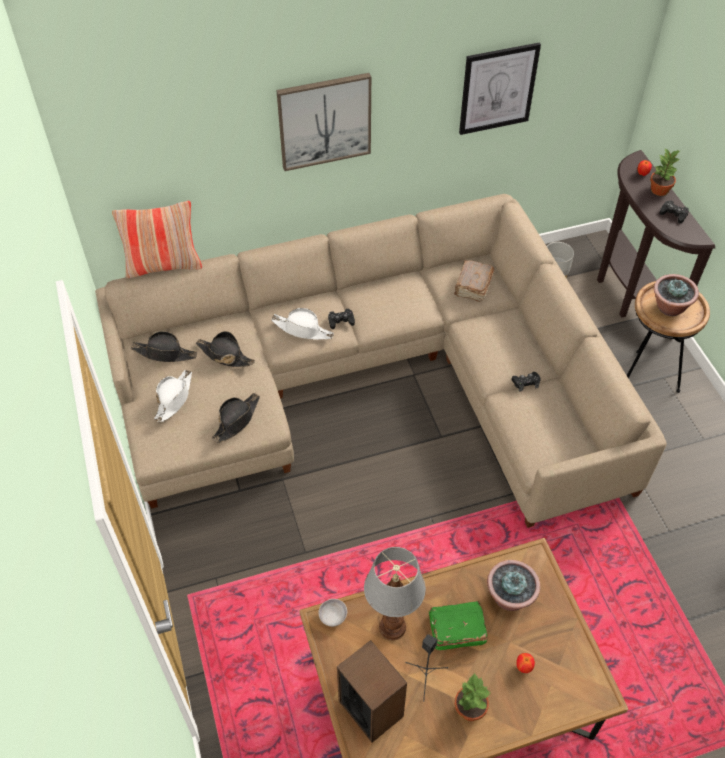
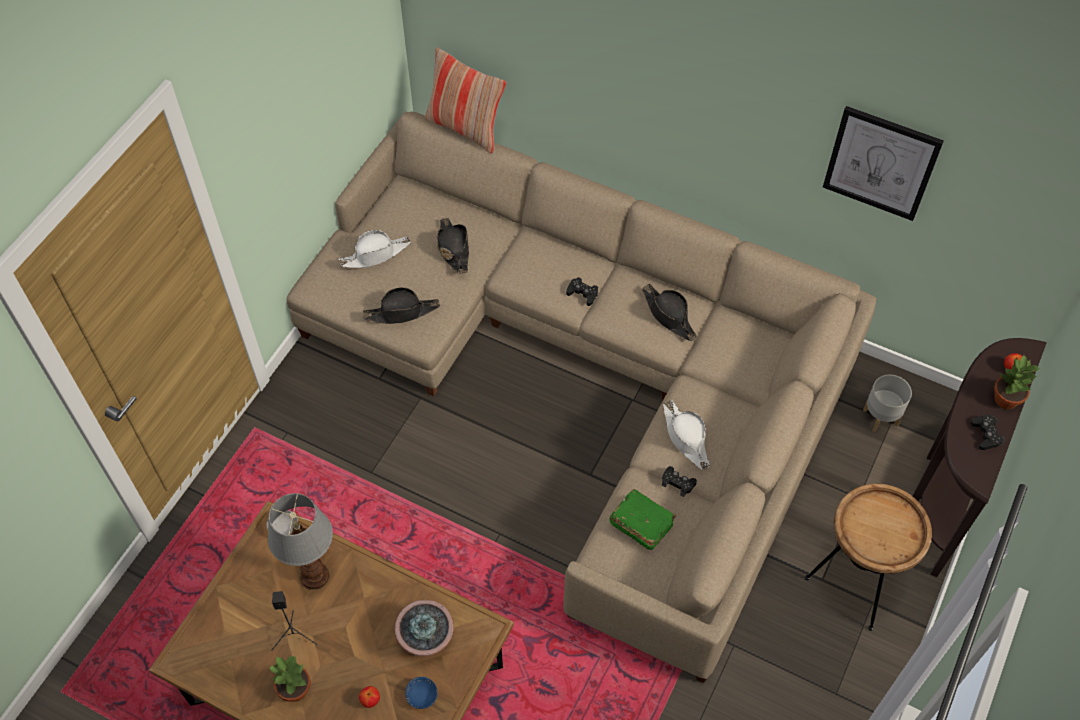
camera: 45 degrees right, 5 degrees up
black hat [131,331,197,362] -> black hat moved to [642,284,697,341]
white hat [271,308,334,340] -> white hat moved to [663,400,710,470]
picture [276,73,371,171] -> none
speaker [337,640,407,742] -> none
green book [428,601,488,650] -> green book moved to [610,489,676,550]
brown book [454,260,494,302] -> none
potted plant [654,274,699,316] -> none
none -> blue bowl [405,677,438,709]

